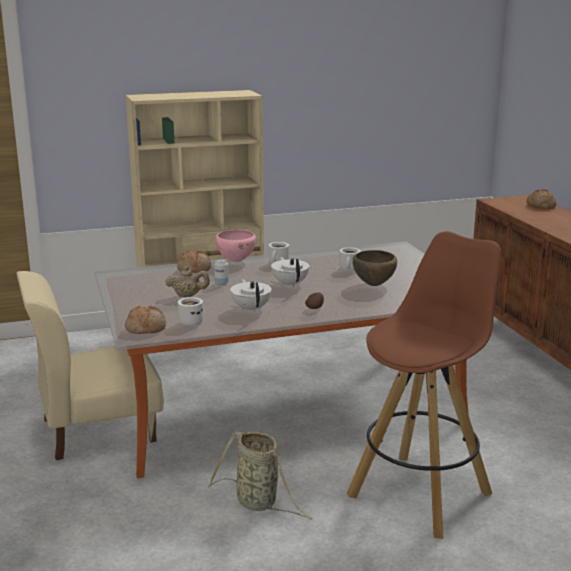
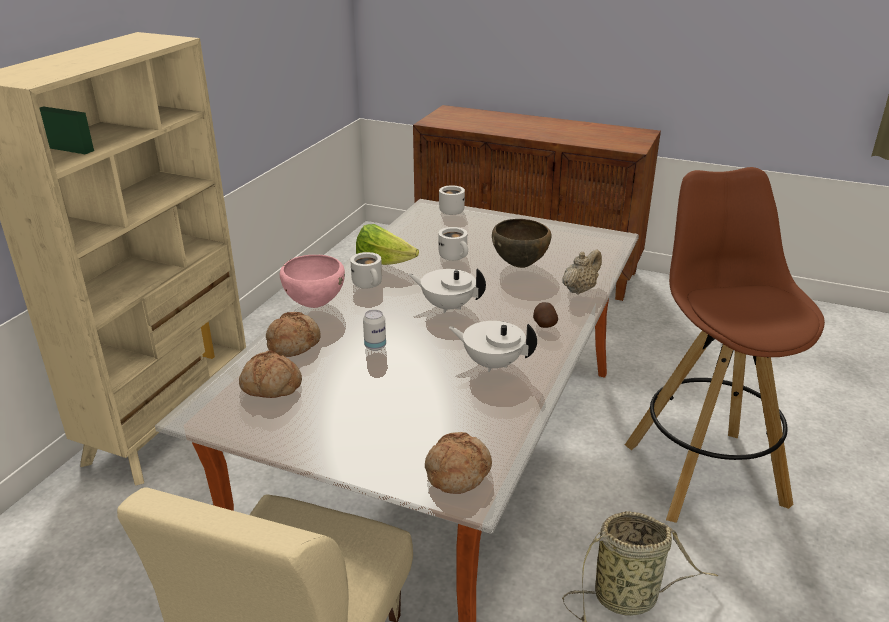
camera: 50 degrees left, 10 degrees up
beige teapot [165,266,210,297] -> beige teapot moved to [562,249,602,295]
white mug [178,297,203,326] -> white mug moved to [439,185,465,215]
bread [526,189,556,209] -> bread moved to [239,350,302,398]
none -> lettuce [356,224,419,265]

